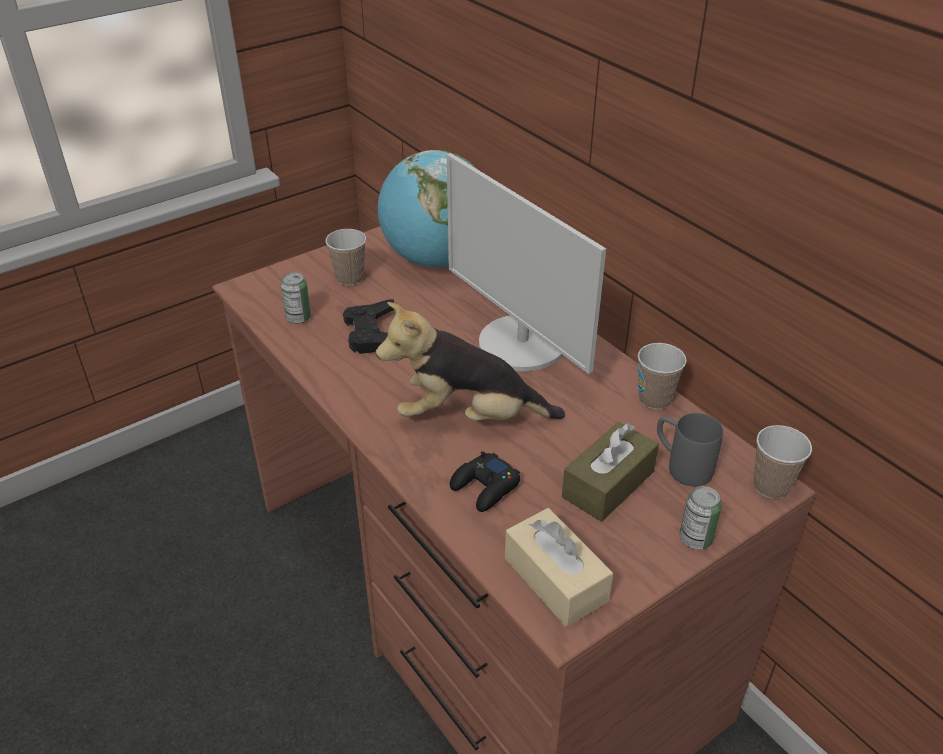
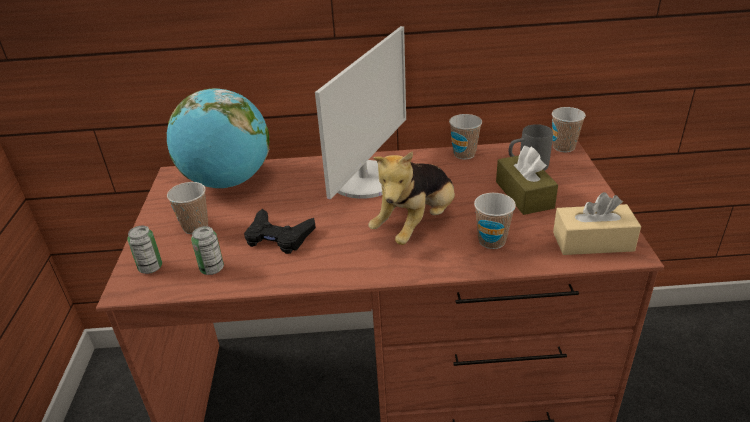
camera: 55 degrees left, 5 degrees down
monitor [447,153,606,374] -> monitor turned 60 degrees counterclockwise [315,26,406,199]
black game controller [450,451,520,512] -> cup [474,193,516,249]
can [680,486,722,550] -> can moved to [127,226,162,274]

